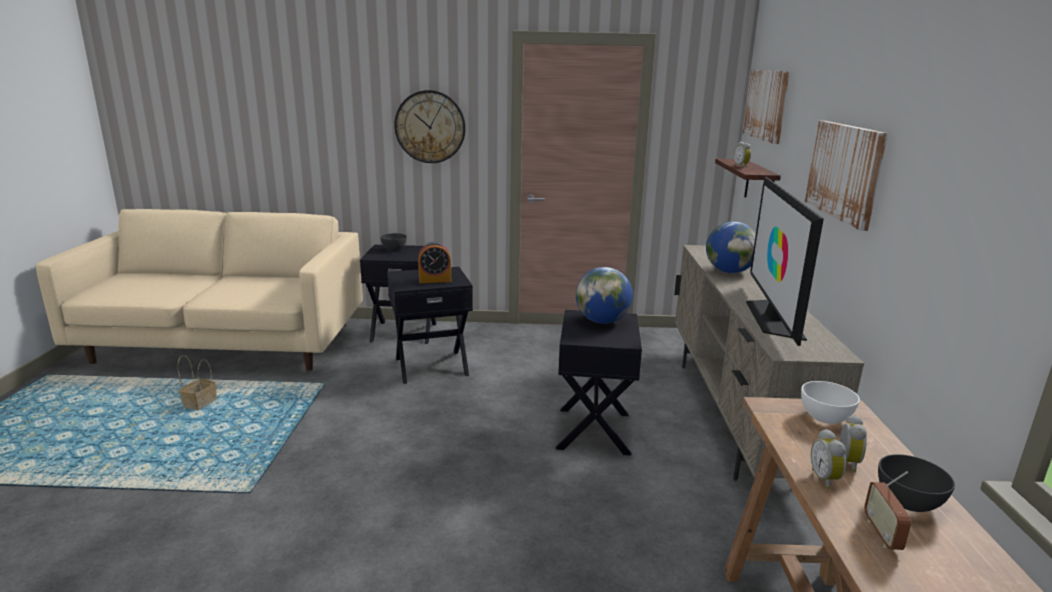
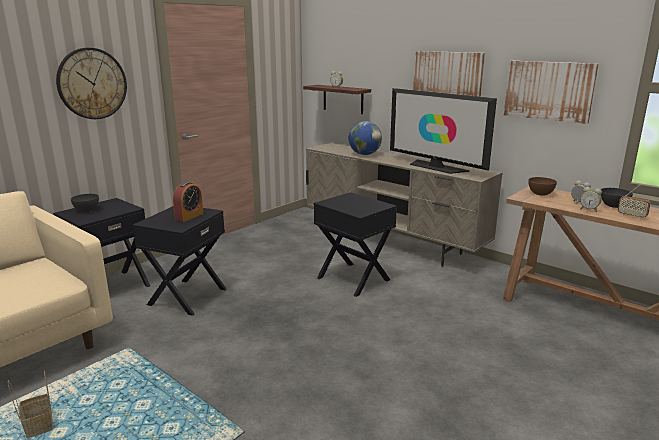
camera: 50 degrees left, 0 degrees up
globe [576,267,633,324] -> none
picture [743,70,790,144] -> picture moved to [504,61,599,124]
white bowl [801,381,860,424] -> brown bowl [528,177,557,196]

